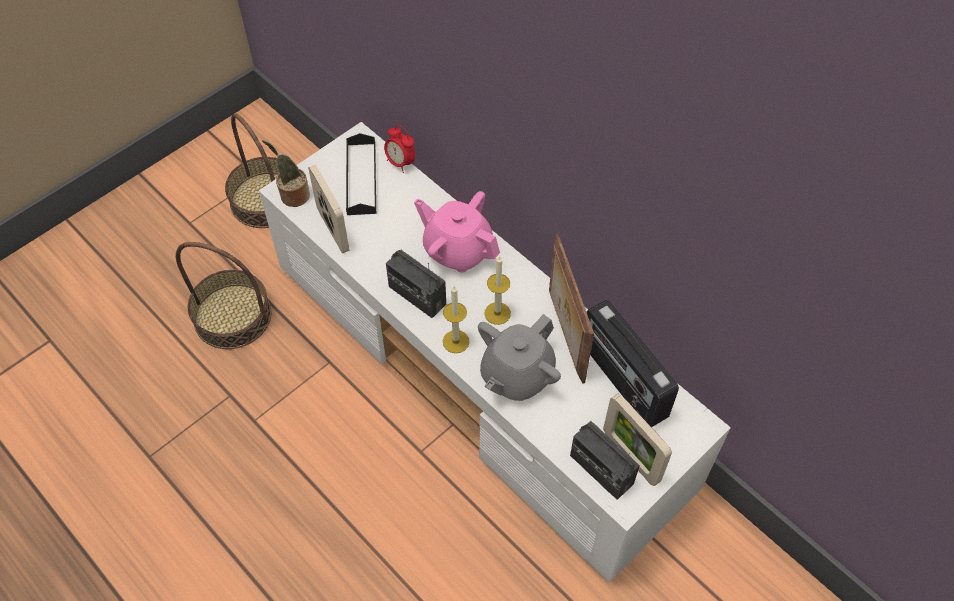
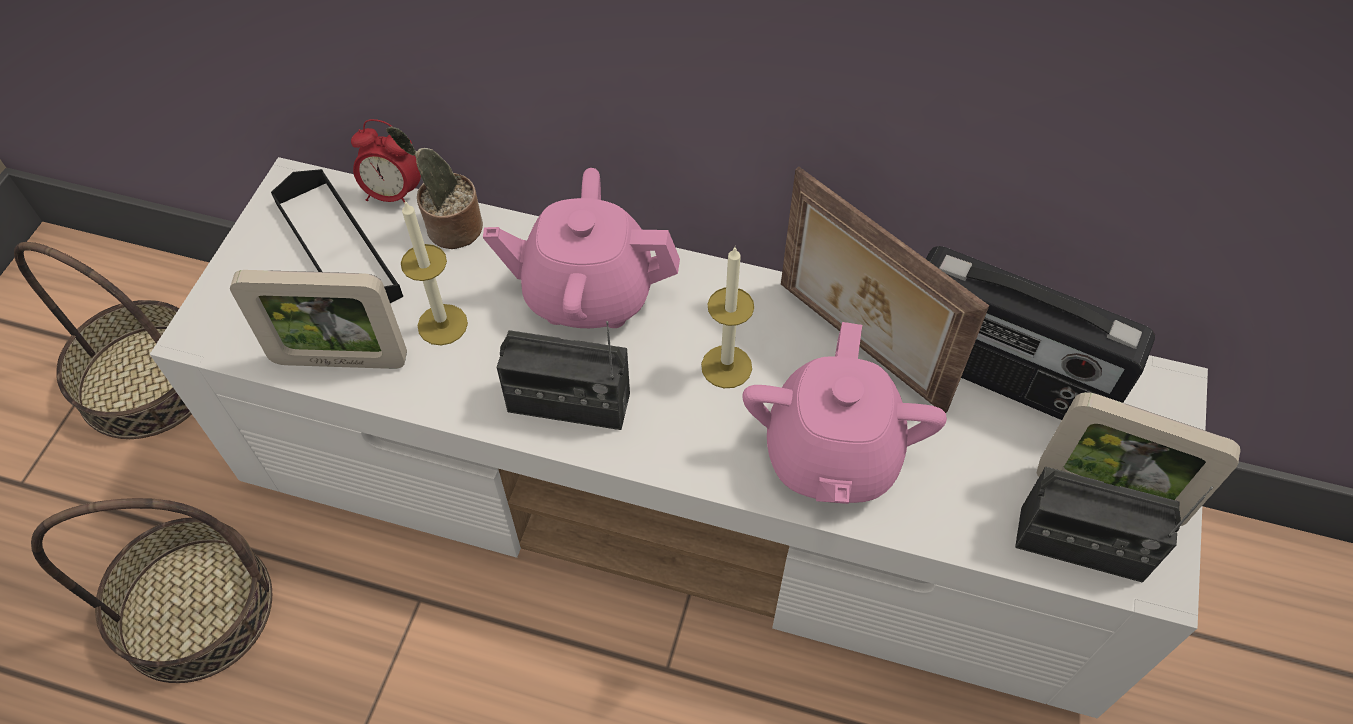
camera: 30 degrees left, 0 degrees up
potted plant [262,140,310,207] -> potted plant moved to [386,126,483,249]
picture frame [308,165,349,253] -> picture frame turned 150 degrees clockwise [230,270,407,369]
candle [443,286,470,353] -> candle moved to [401,200,468,346]
grey teapot [478,314,561,401] -> pink teapot [742,322,947,504]

